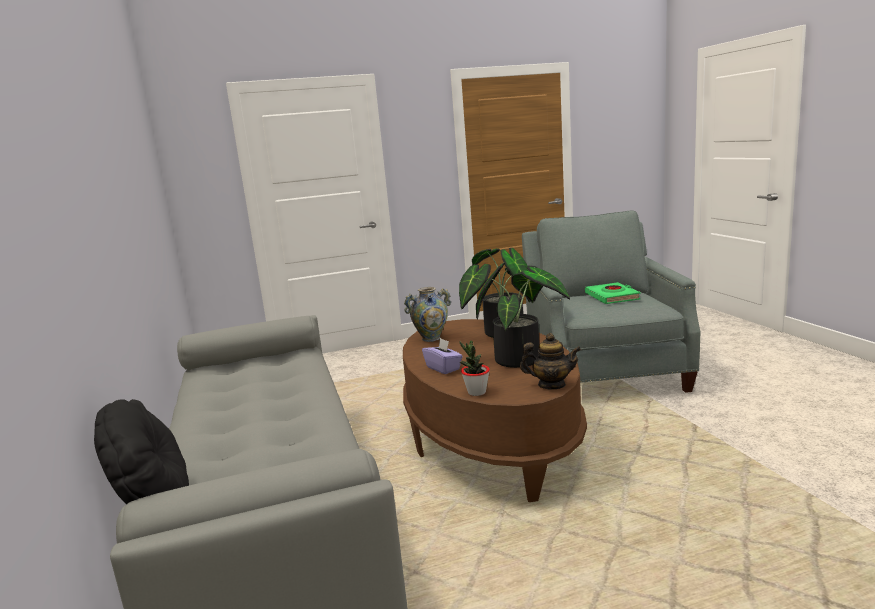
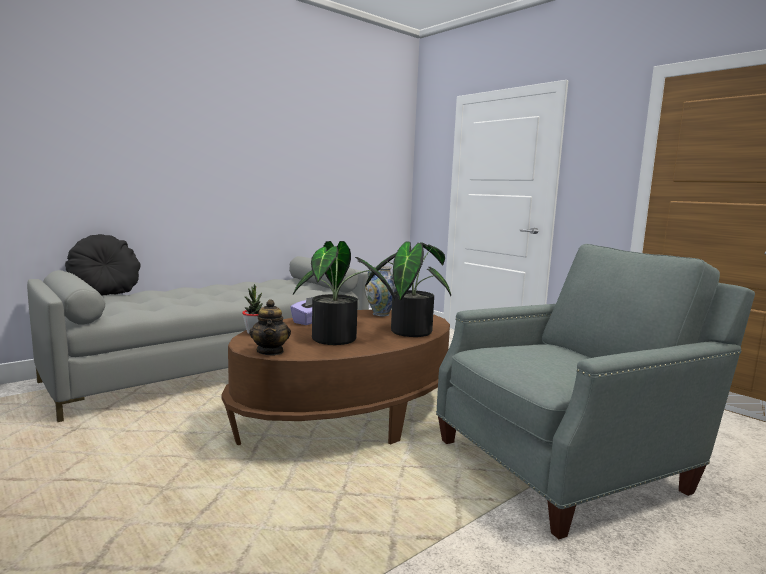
camera: 65 degrees right, 5 degrees down
green book [585,282,641,304] -> none

